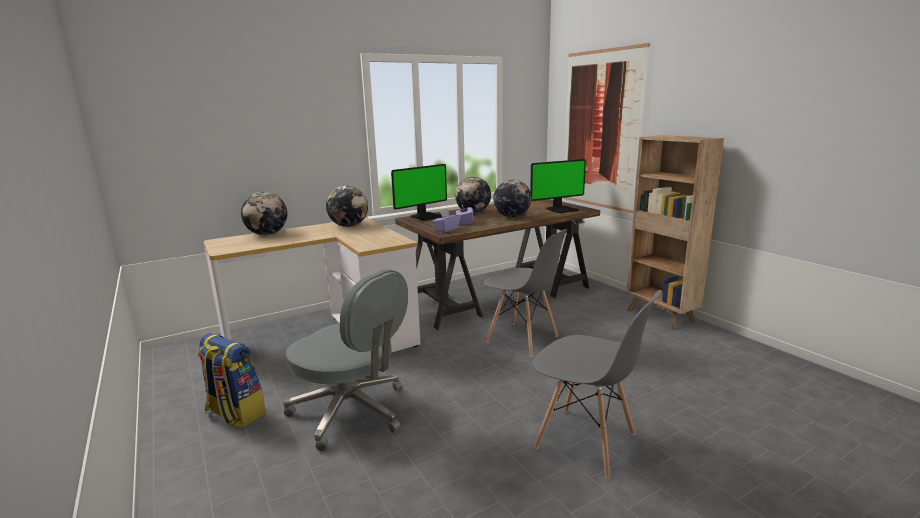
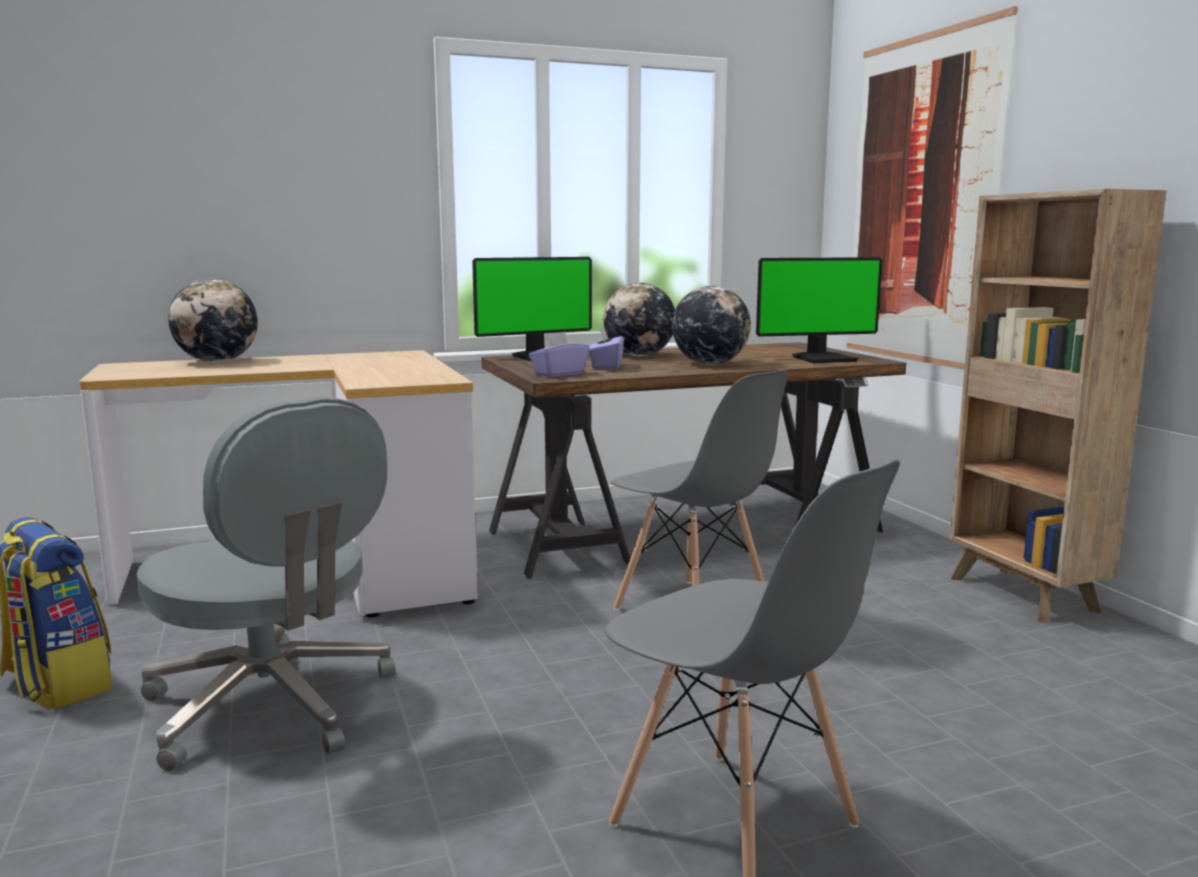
camera: 10 degrees right, 5 degrees down
globe [326,185,368,227] -> none

